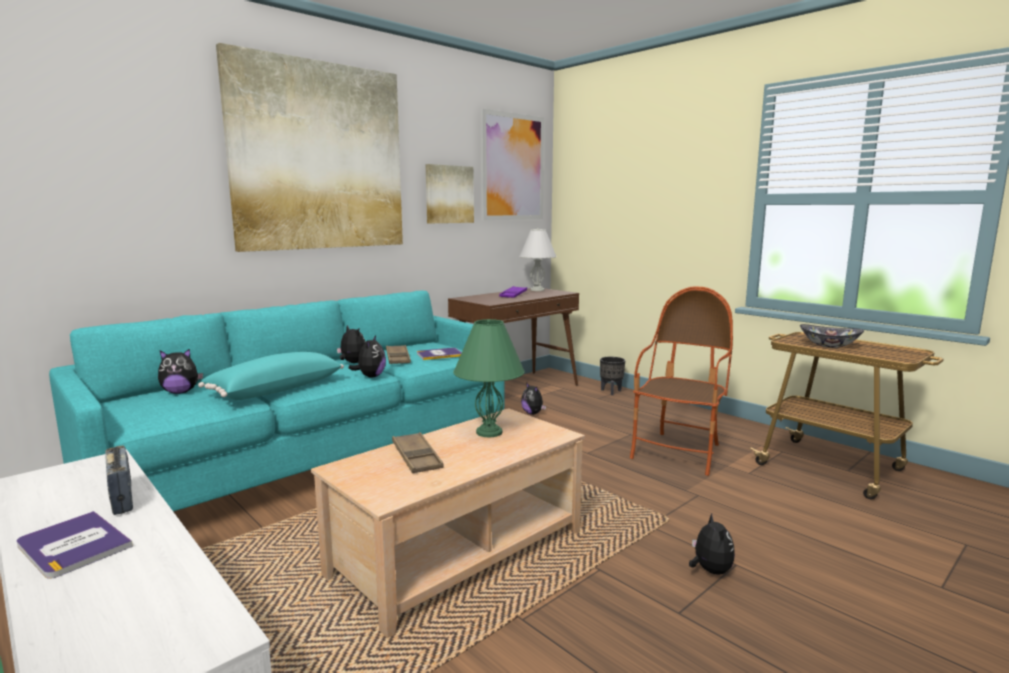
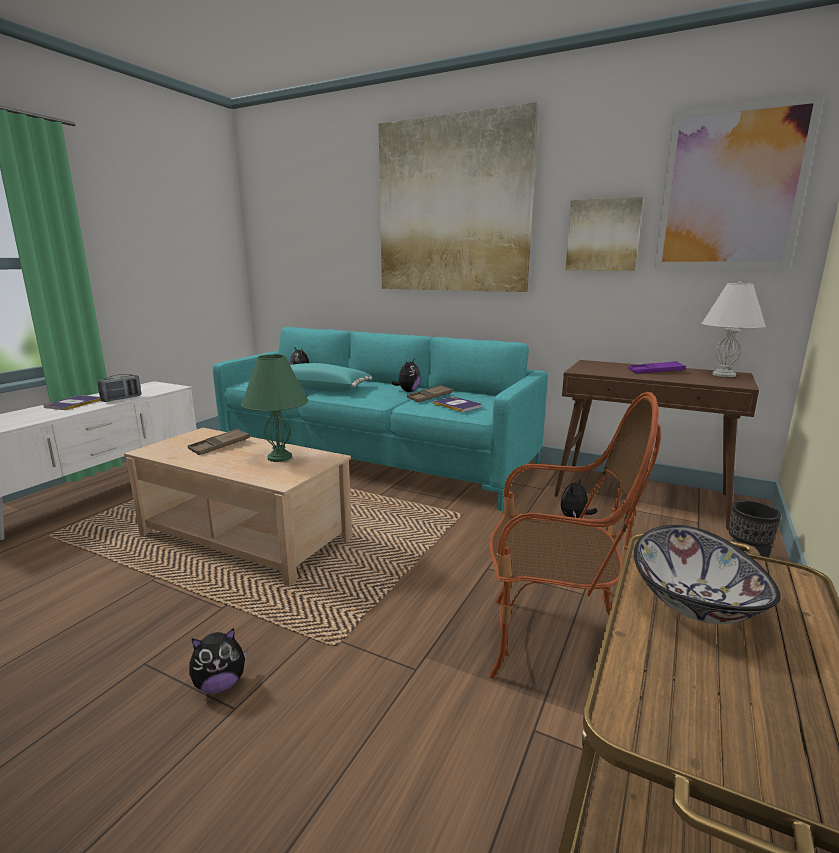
camera: 70 degrees right, 5 degrees up
plush toy [348,335,386,377] -> none

